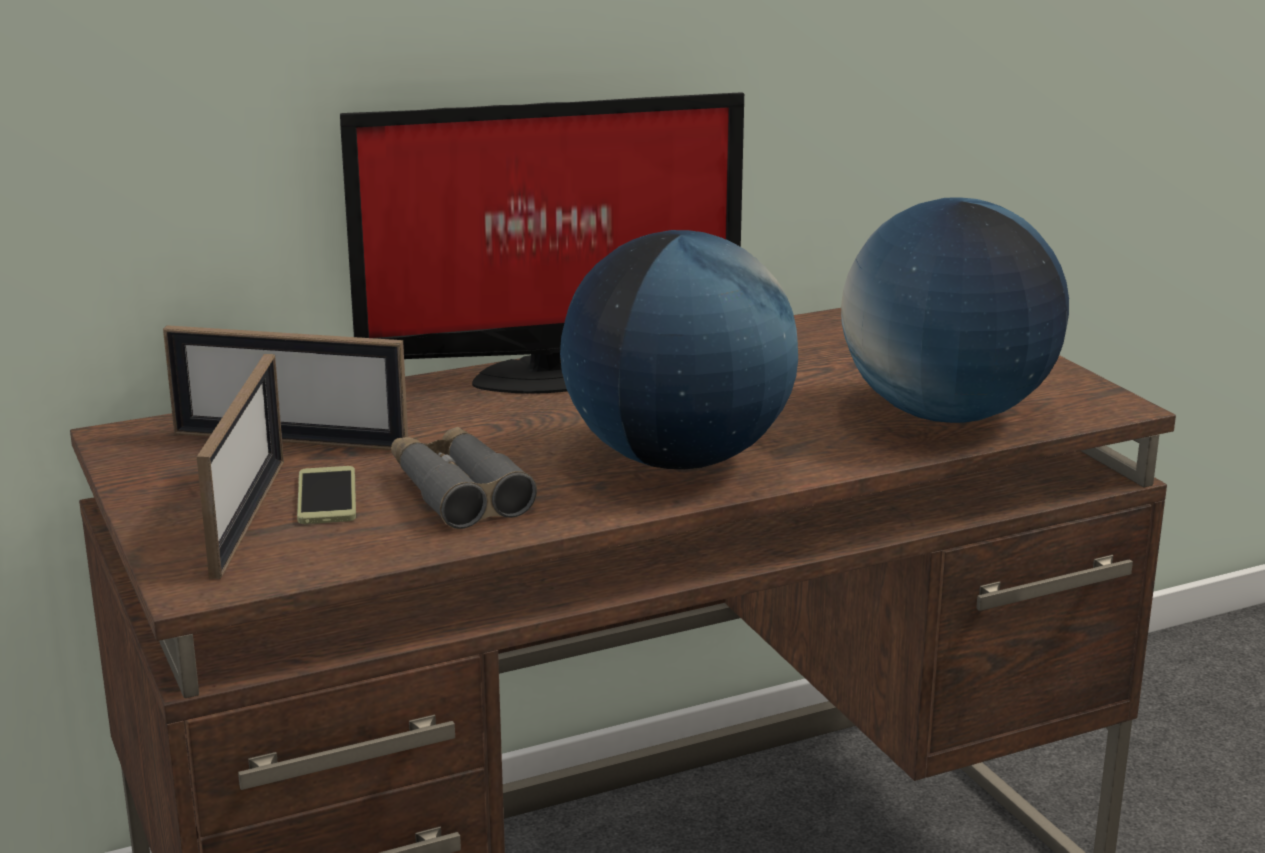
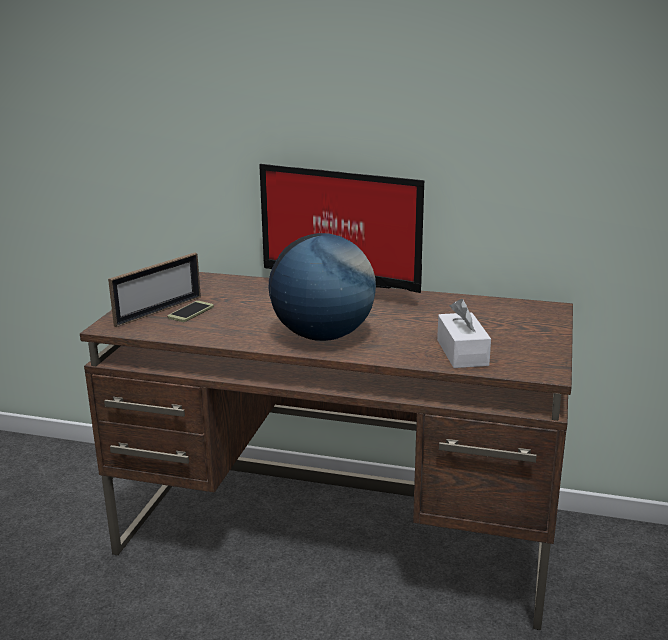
camera: 40 degrees right, 0 degrees up
picture frame [163,325,408,450] -> none
grey binoculars [391,427,537,529] -> none
globe [841,197,1069,423] -> white tissue box [437,299,491,368]

